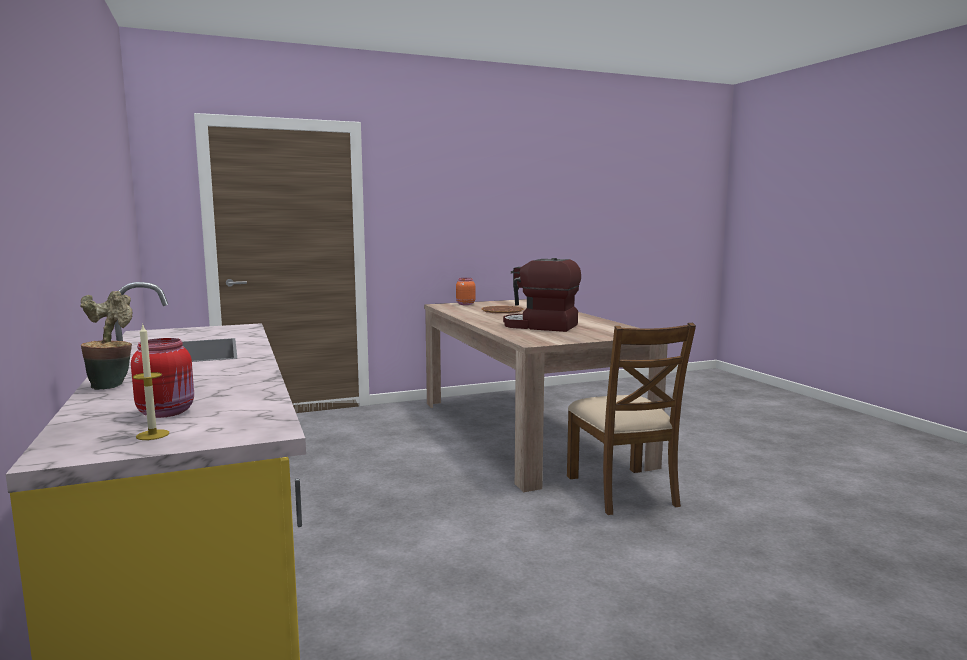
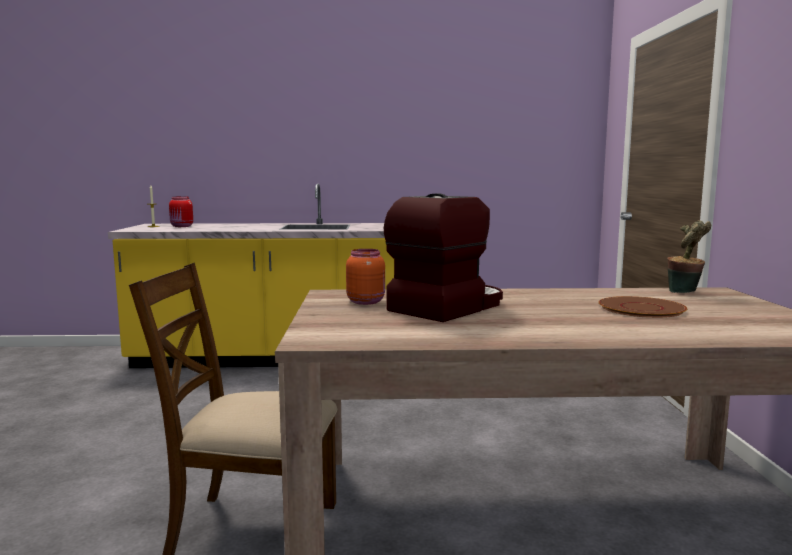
camera: 110 degrees right, 0 degrees up
potted plant [80,291,133,390] -> potted plant moved to [667,220,711,293]
orange jar [456,278,475,305] -> orange jar moved to [346,249,385,305]

